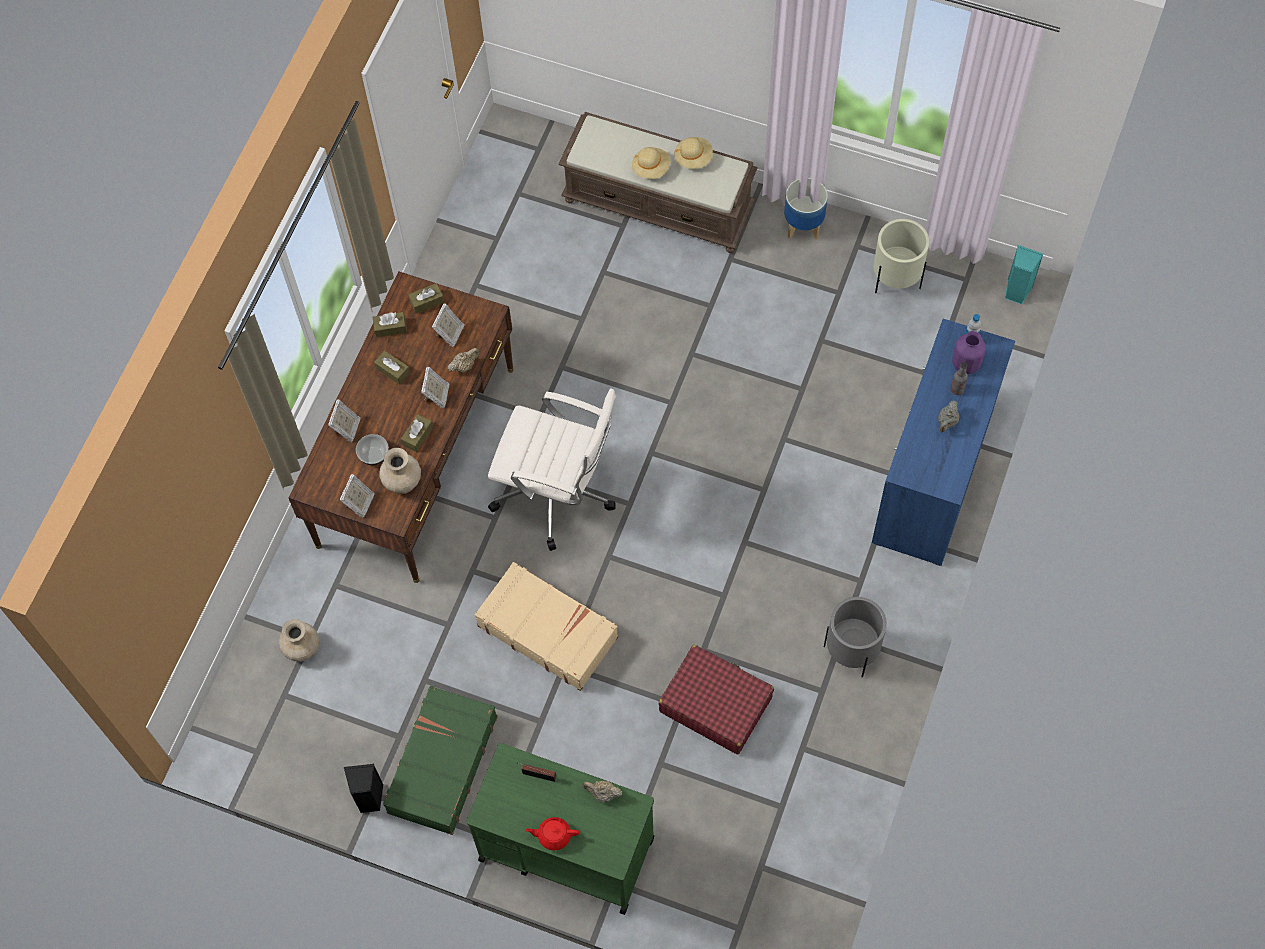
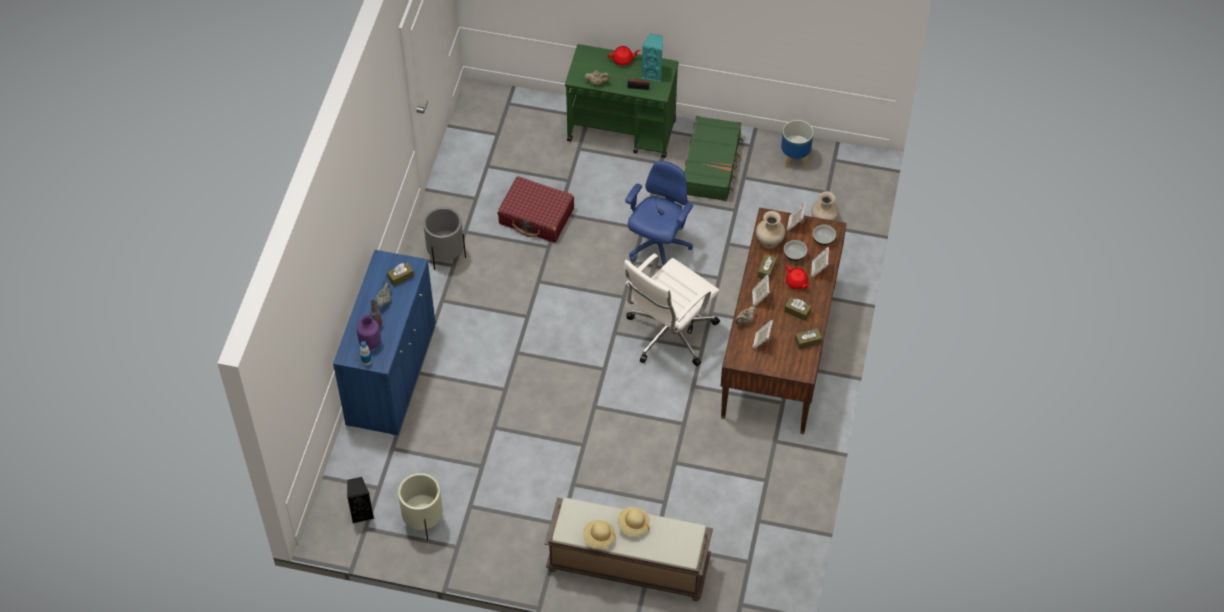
camera: 170 degrees right, 10 degrees down
black speaker [344,764,383,813] -> black speaker moved to [347,477,374,523]
brown tissue box [408,283,444,314] -> brown tissue box moved to [387,262,414,286]
beige suitcase [474,562,618,691] -> blue office chair [625,161,693,266]
white office chair [488,388,616,551] -> white office chair turned 60 degrees counterclockwise [624,253,720,366]
planter [784,178,828,240] -> planter moved to [781,120,813,168]
turquoise speaker [1005,245,1043,304] -> turquoise speaker moved to [642,34,663,82]
none -> red teapot [786,265,810,289]
none -> bowl [813,225,836,245]

